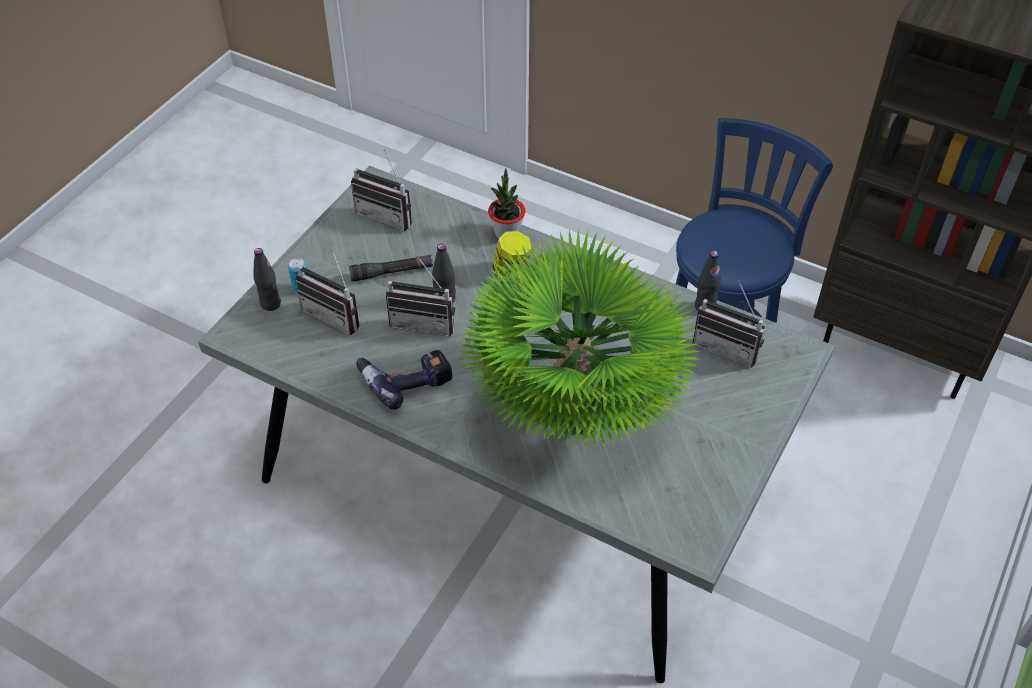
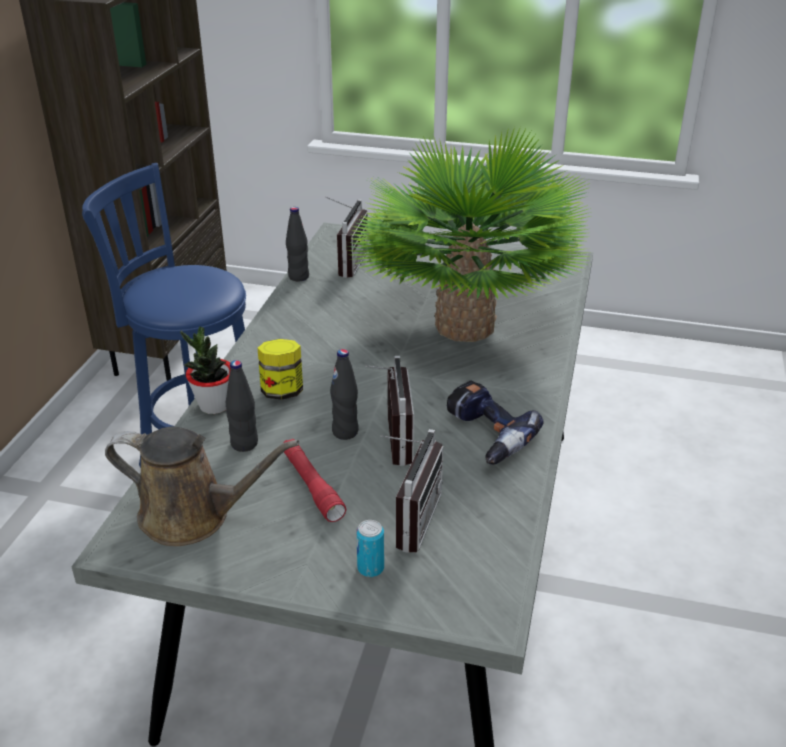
camera: 105 degrees left, 15 degrees down
black bottle [253,248,281,311] -> black bottle moved to [226,360,258,452]
black flashlight [349,255,433,281] -> red flashlight [284,439,346,522]
radio [351,149,412,231] -> brown watering can [105,427,299,546]

